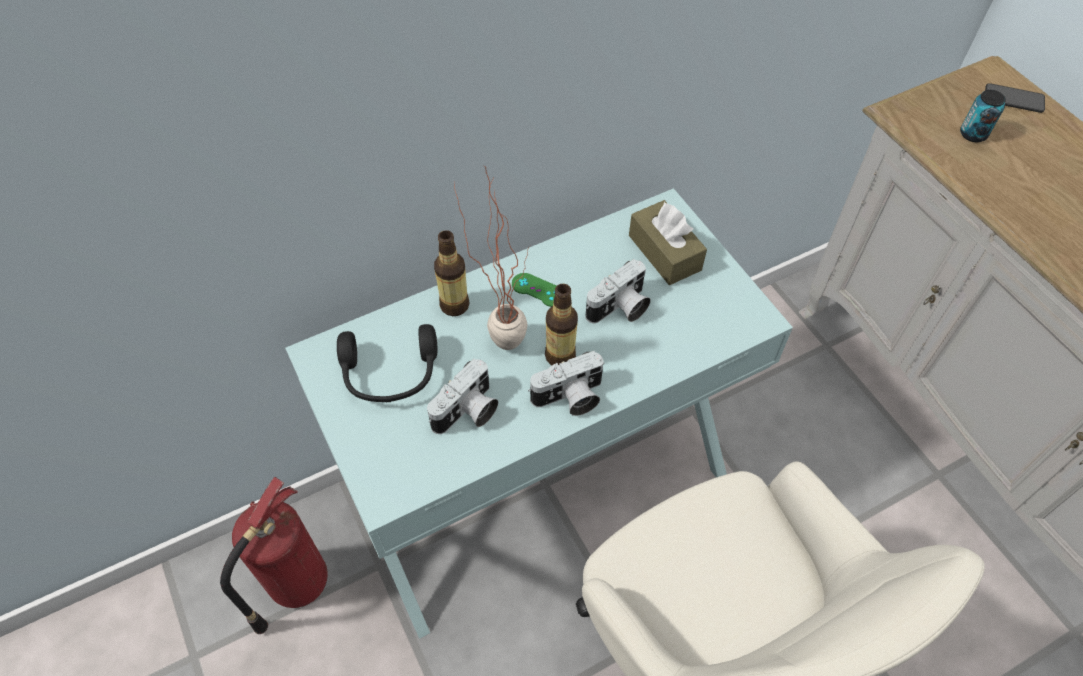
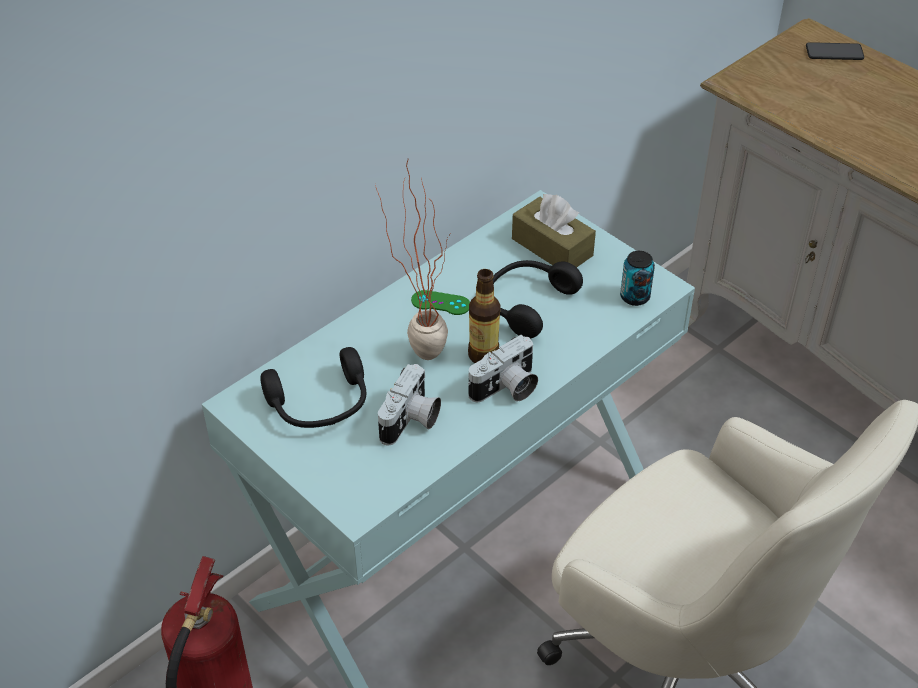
camera: 15 degrees left, 10 degrees down
bottle [434,230,470,316] -> none
camera [585,259,651,323] -> black headphones [493,260,583,338]
can [960,90,1006,142] -> can moved to [620,251,655,306]

